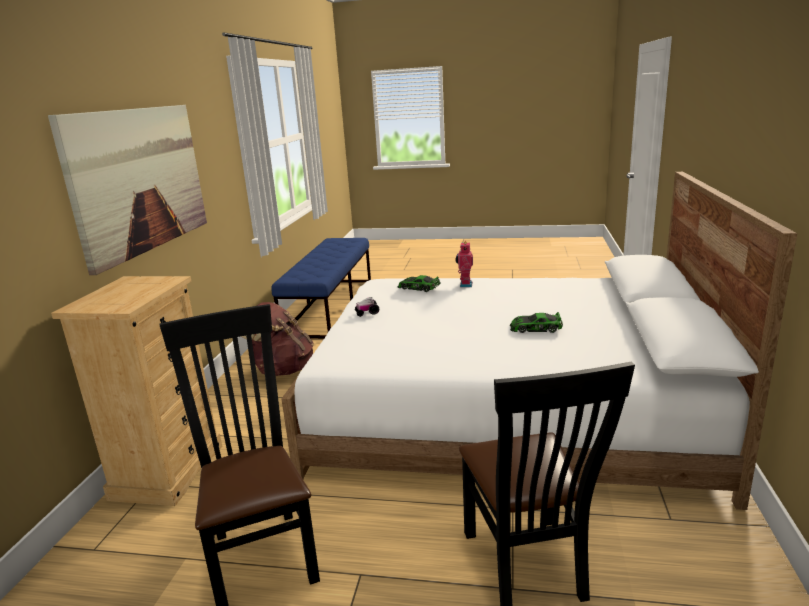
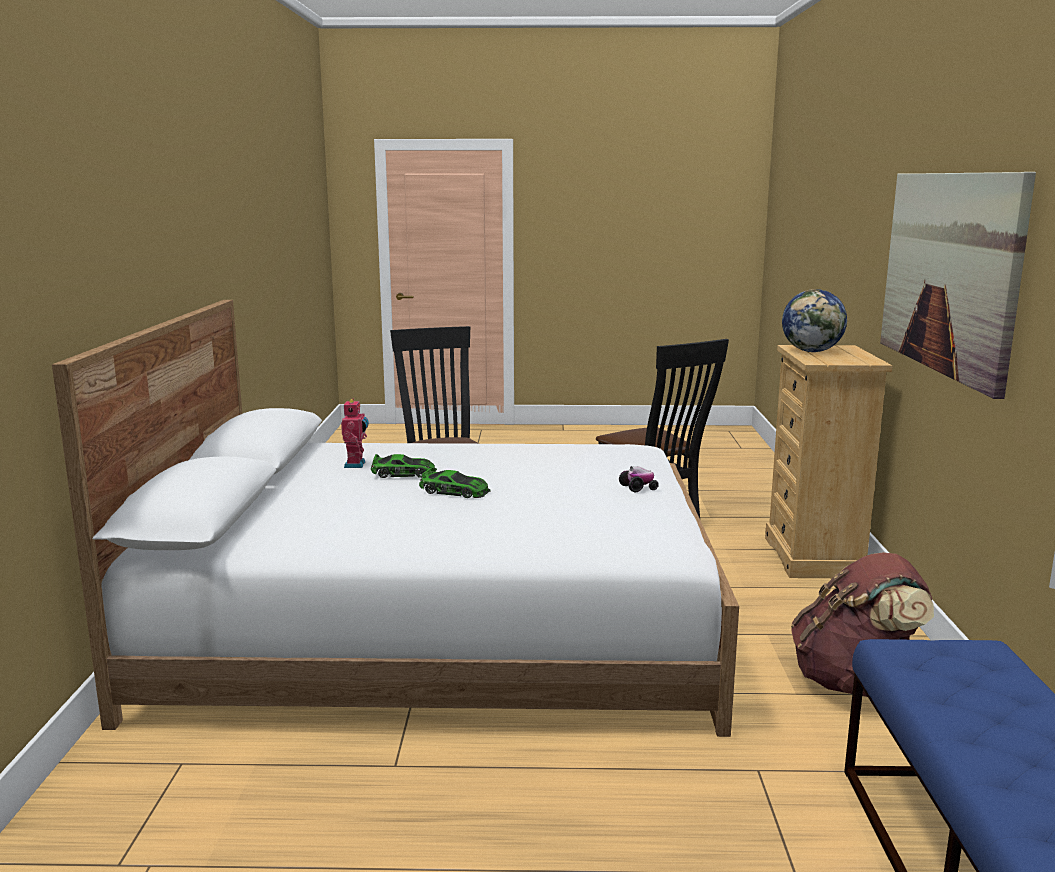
camera: 170 degrees right, 5 degrees down
toy car [398,275,441,292] -> toy car moved to [419,468,491,498]
toy robot [456,241,473,287] -> toy robot moved to [341,399,369,468]
none -> globe [782,289,847,352]

